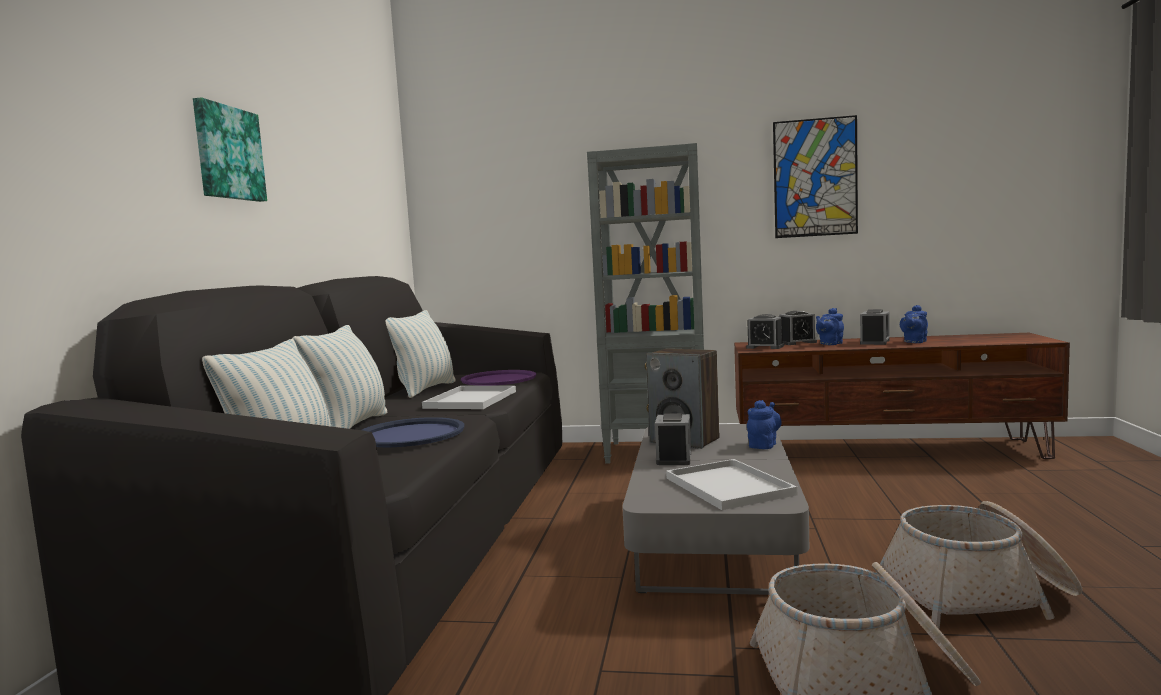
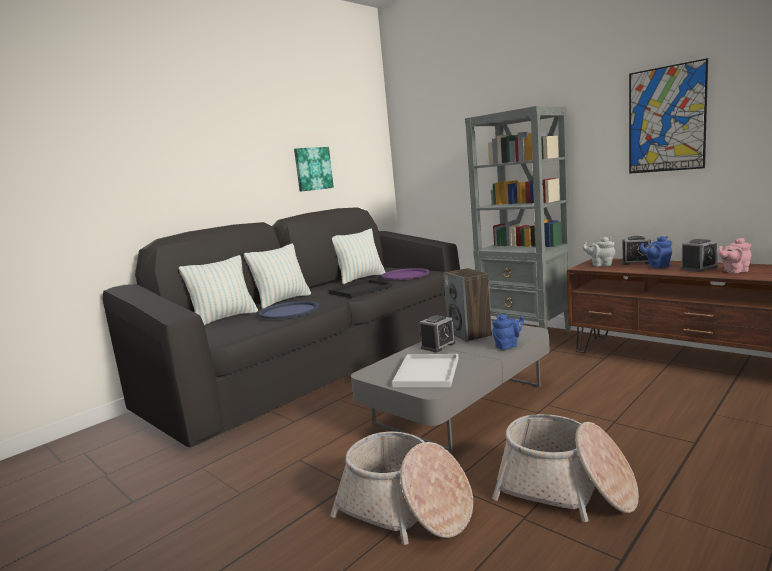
camera: 35 degrees right, 5 degrees up
picture [193,97,267,202] -> picture moved to [294,147,334,192]
white tray [422,386,516,409] -> black tray [329,279,393,298]
alarm clock [746,314,784,349] -> grey teapot [582,237,616,267]
blue teapot [900,305,928,343] -> pink teapot [718,238,751,273]

